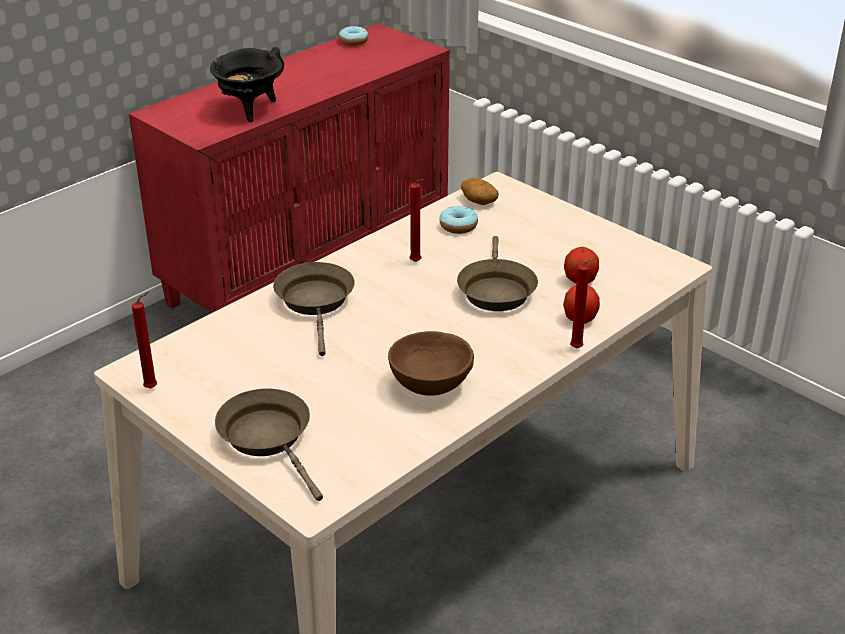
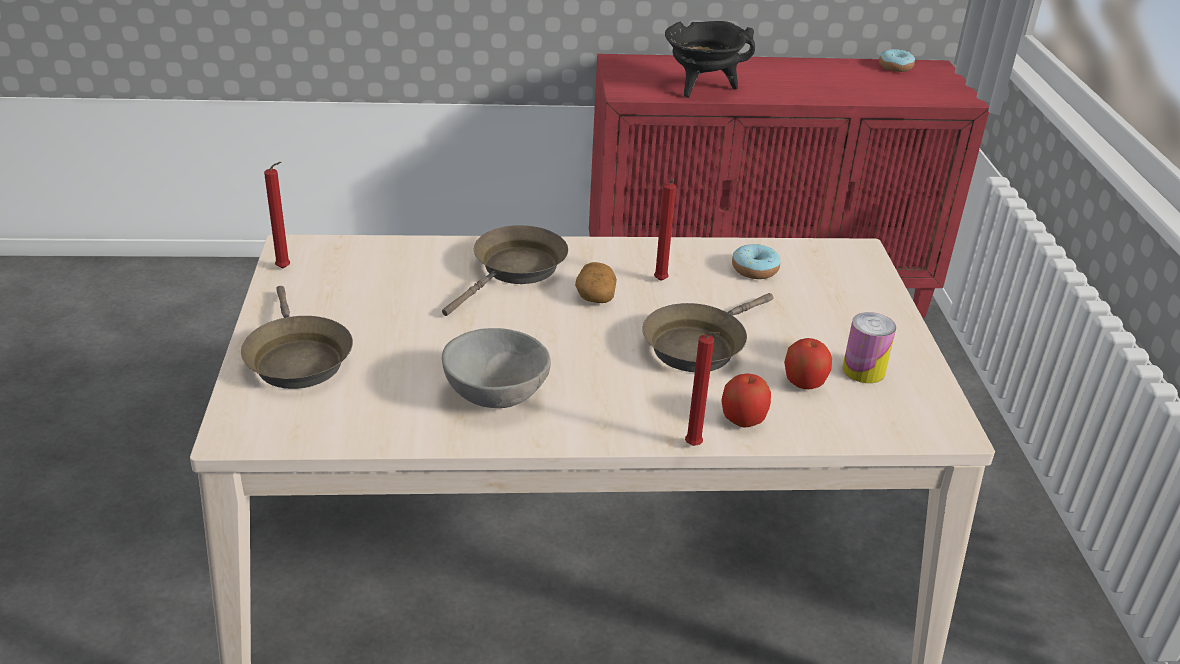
camera: 40 degrees right, 0 degrees up
brown frying pan [215,389,323,501] -> brown frying pan turned 150 degrees clockwise [241,286,353,389]
brown bowl [388,331,474,396] -> grey bowl [442,328,551,408]
potato [461,178,499,205] -> potato moved to [575,262,617,303]
none -> can [843,312,896,383]

